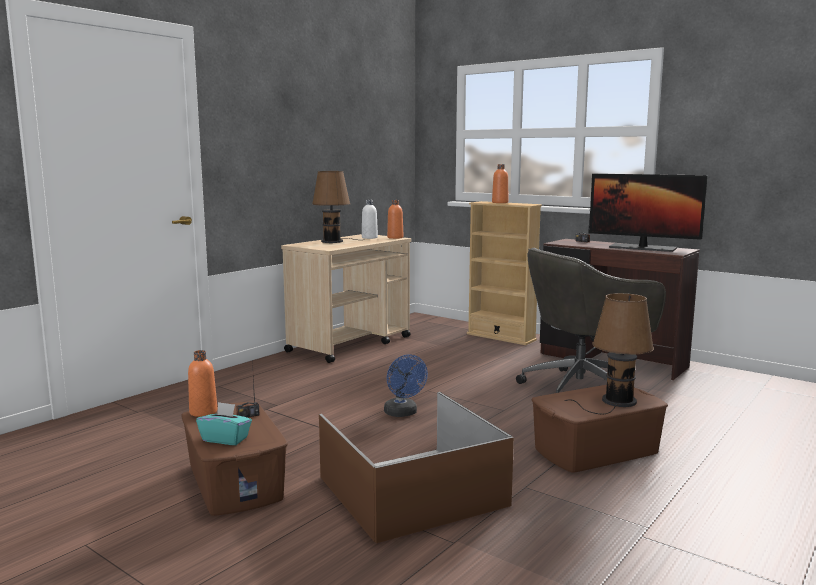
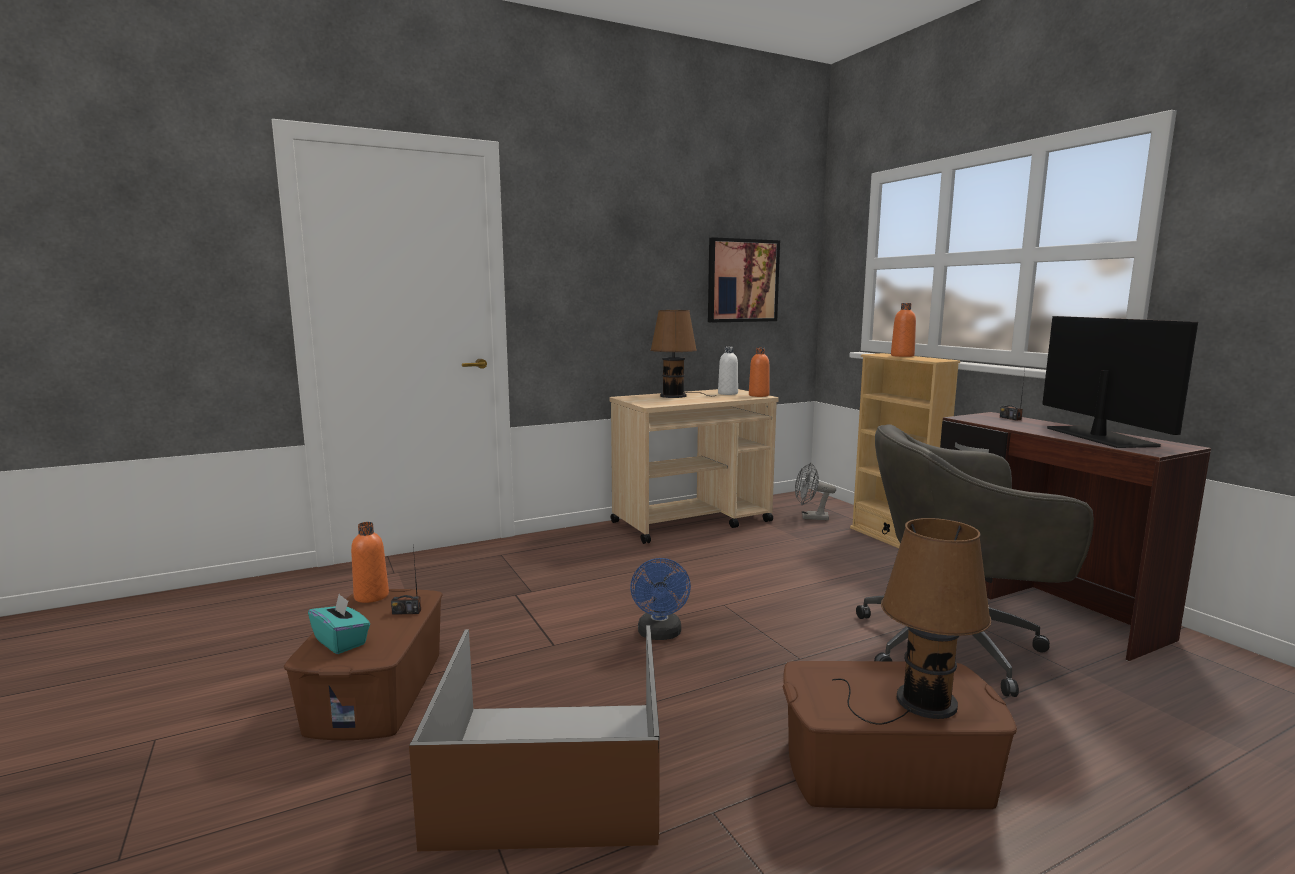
camera: 25 degrees right, 0 degrees up
monitor [589,174,708,252] -> monitor turned 150 degrees counterclockwise [1042,316,1198,448]
none -> picture [708,237,780,322]
none -> grey fan [795,463,836,520]

